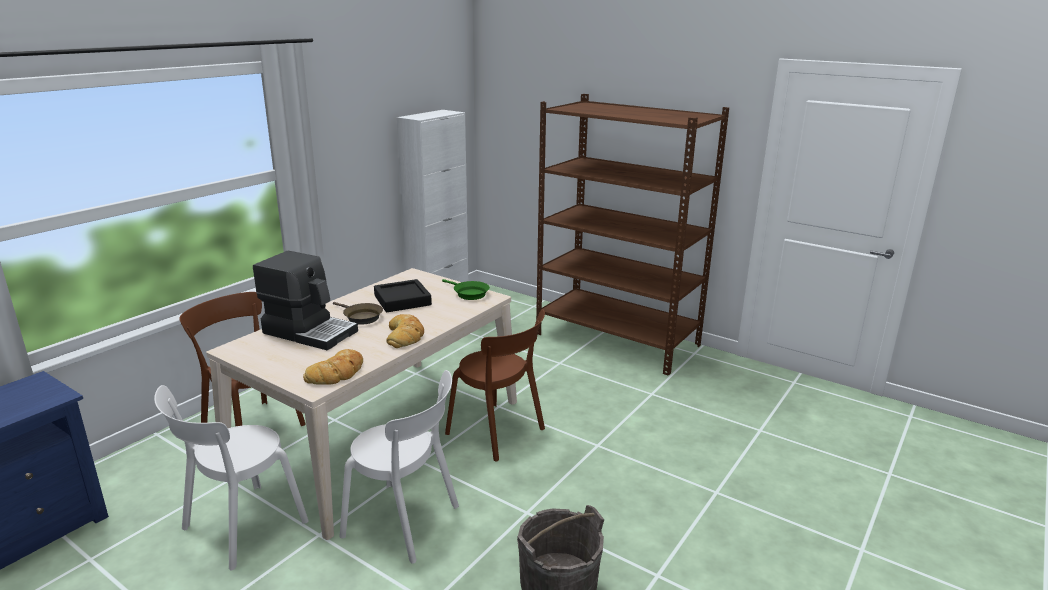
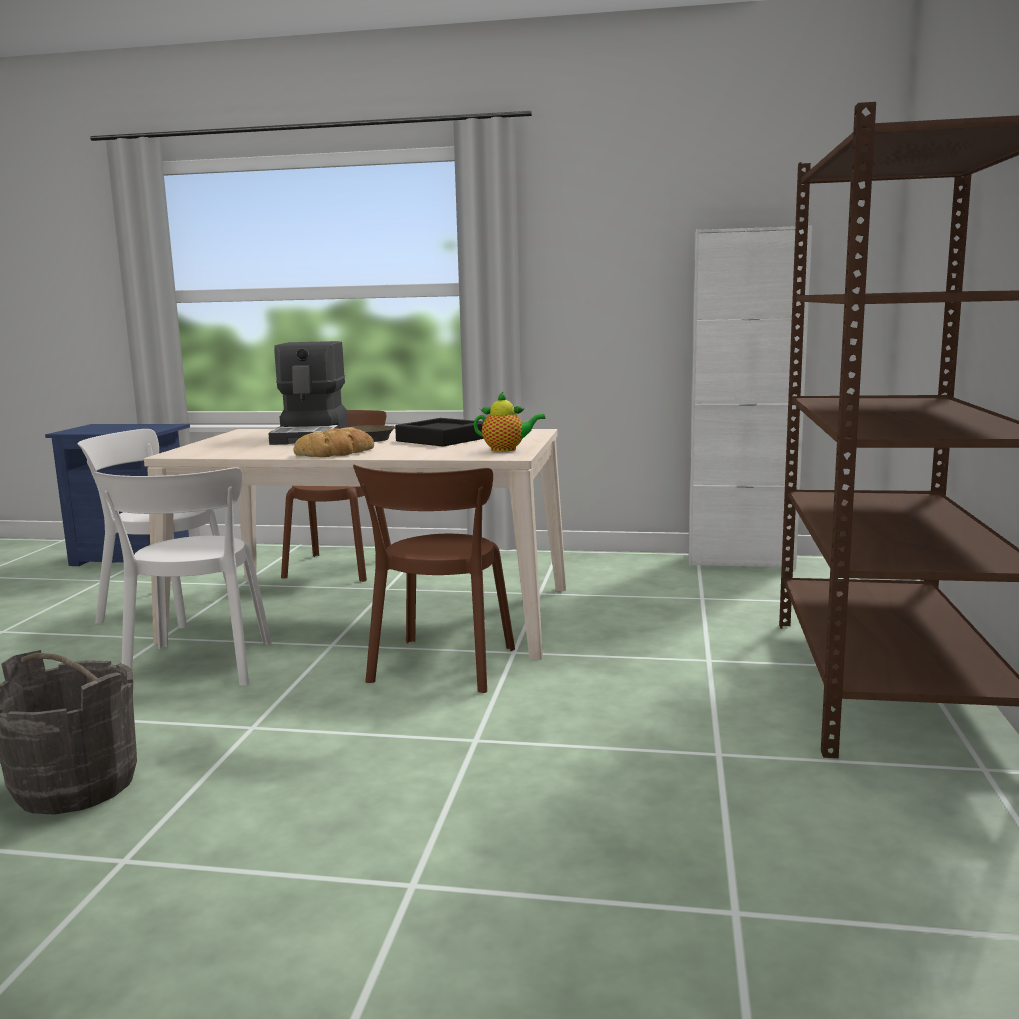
camera: 65 degrees right, 10 degrees down
bread [303,349,363,385] -> none
green frying pan [442,279,490,300] -> teapot [474,391,546,452]

